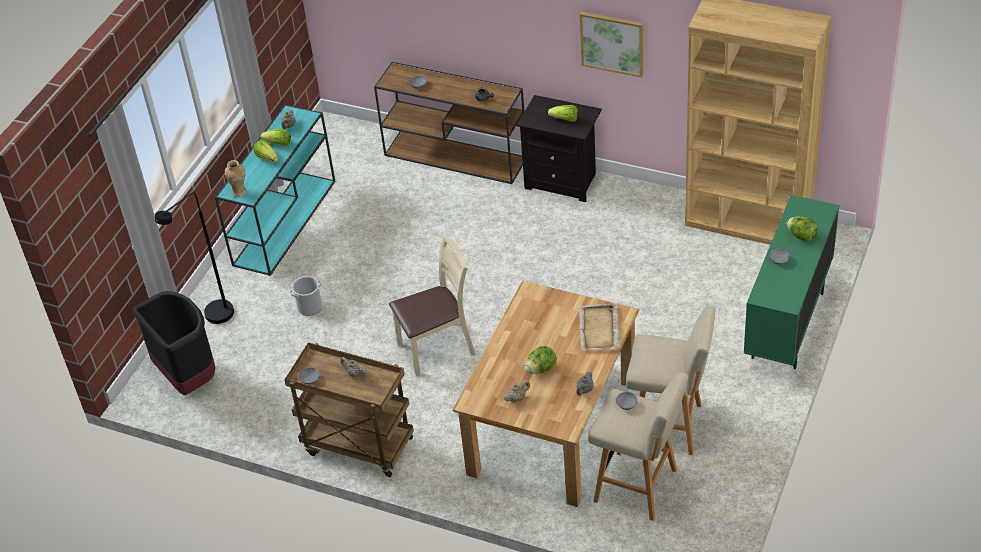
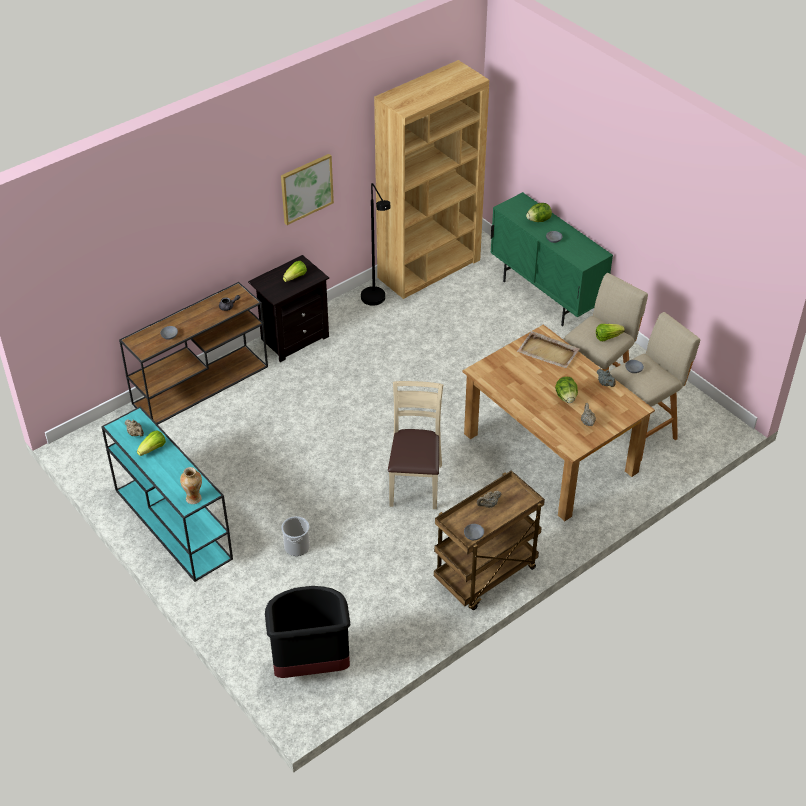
camera: 65 degrees left, 0 degrees up
black floor lamp [155,192,234,324] -> black floor lamp moved to [361,183,391,306]
lettuce [253,140,278,162] -> lettuce moved to [596,324,625,341]

